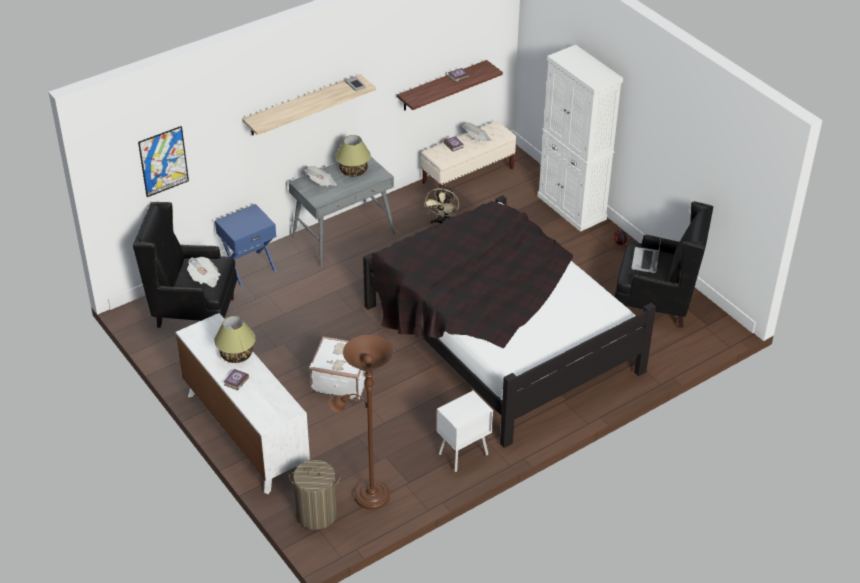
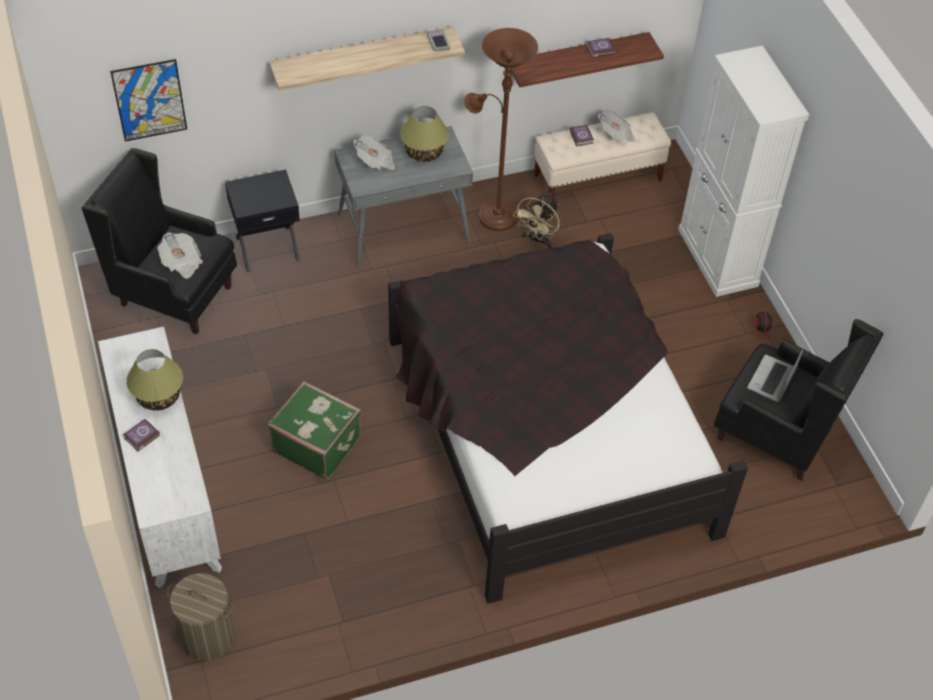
camera: 15 degrees right, 10 degrees up
blue nightstand [215,204,277,287] -> black nightstand [225,170,300,272]
white suitcase [309,336,366,401] -> green suitcase [268,381,362,479]
brown floor lamp [329,335,393,510] -> brown floor lamp moved to [464,28,538,231]
white nightstand [437,391,493,472] -> none

